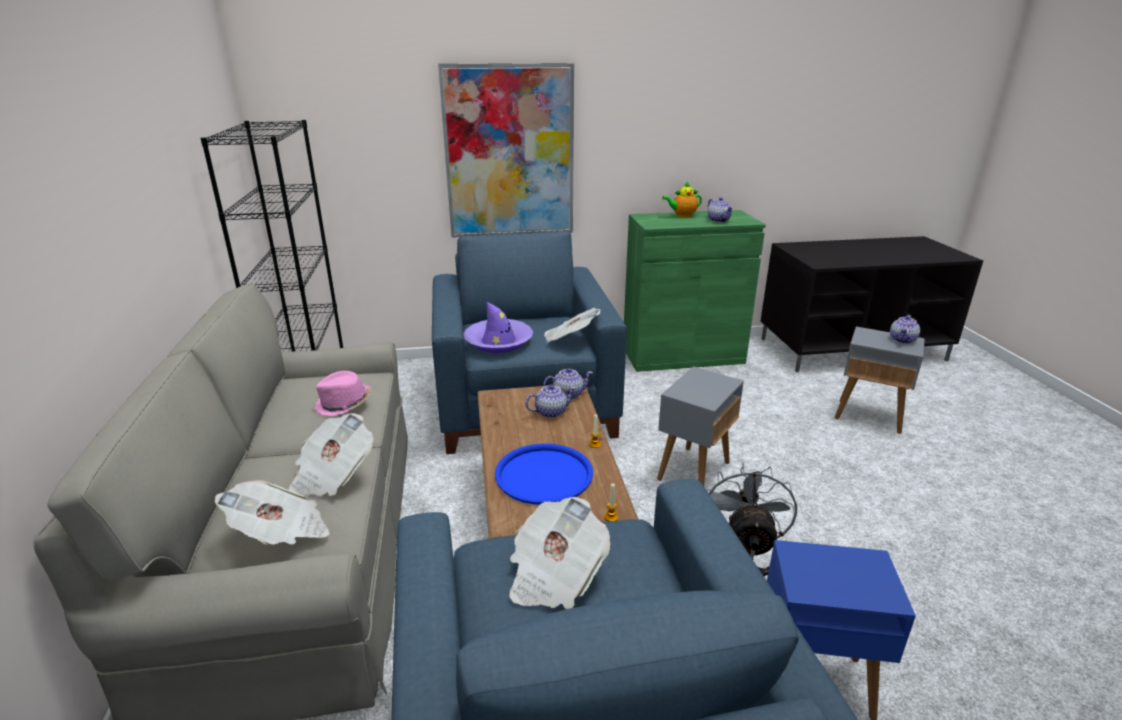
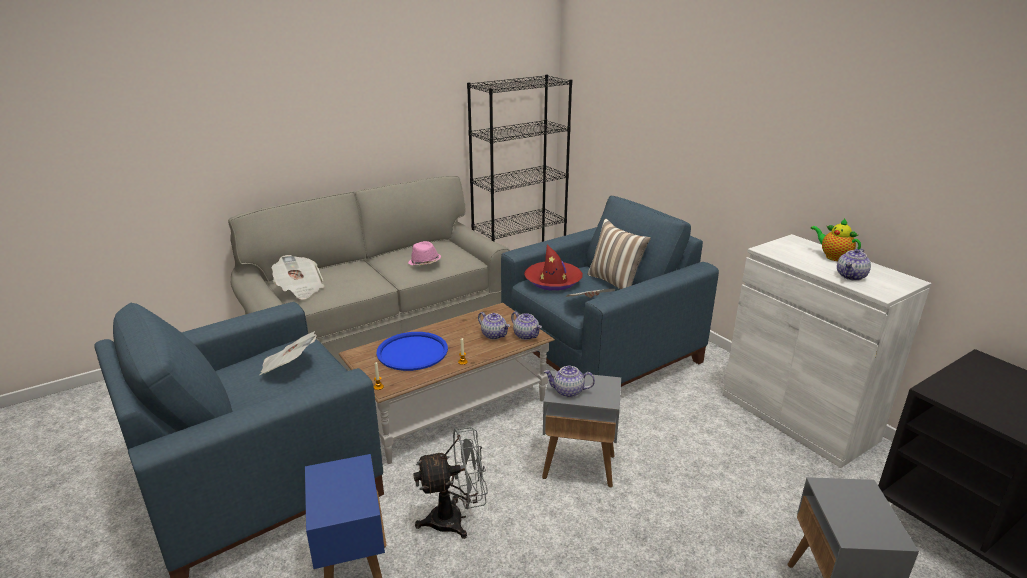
camera: 65 degrees right, 0 degrees up
newspaper [288,413,373,496] -> none
picture [438,63,574,238] -> none
purple hat [464,302,533,353] -> red hat [524,245,583,291]
green cabinet [624,210,766,372] -> white cabinet [723,234,931,468]
teapot [890,315,920,344] -> teapot moved to [544,365,595,398]
none -> pillow [587,219,651,289]

